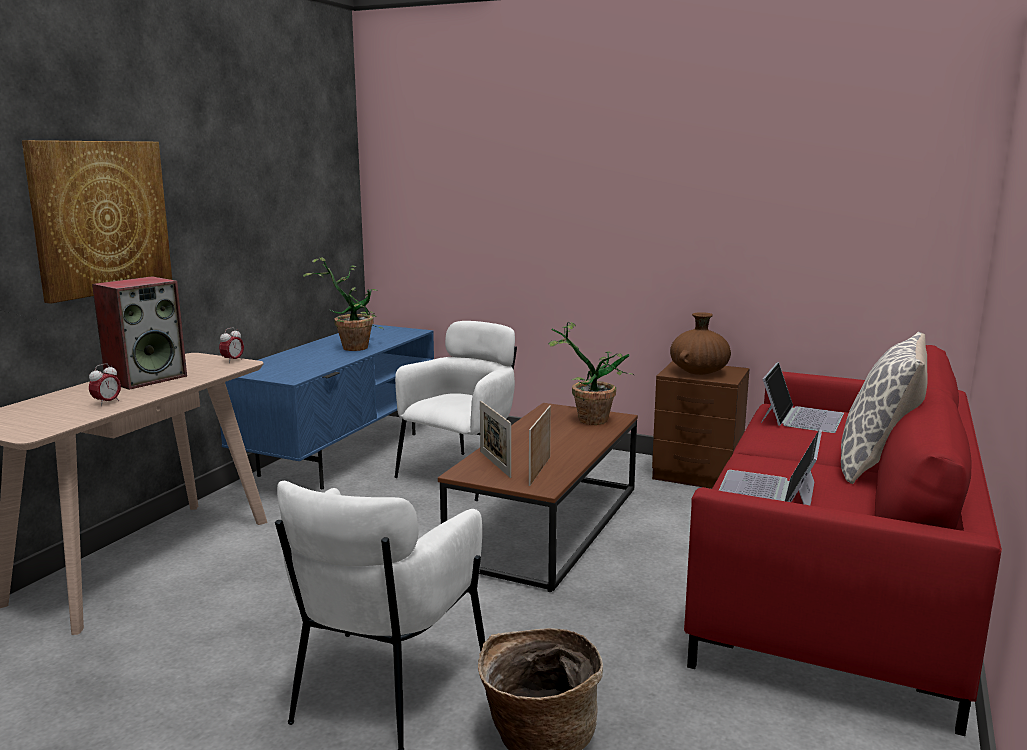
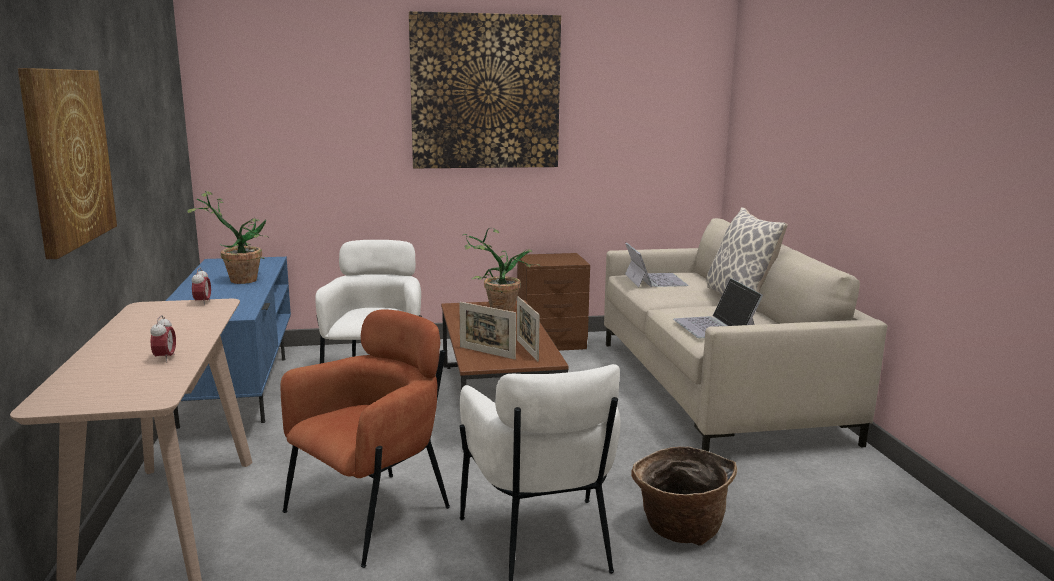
camera: 35 degrees left, 0 degrees up
speaker [92,276,187,390] -> none
brown vase [670,312,731,375] -> none
red sofa [684,345,1002,736] -> beige sofa [604,218,887,452]
none -> brown armchair [281,309,450,568]
none -> picture [409,11,561,168]

